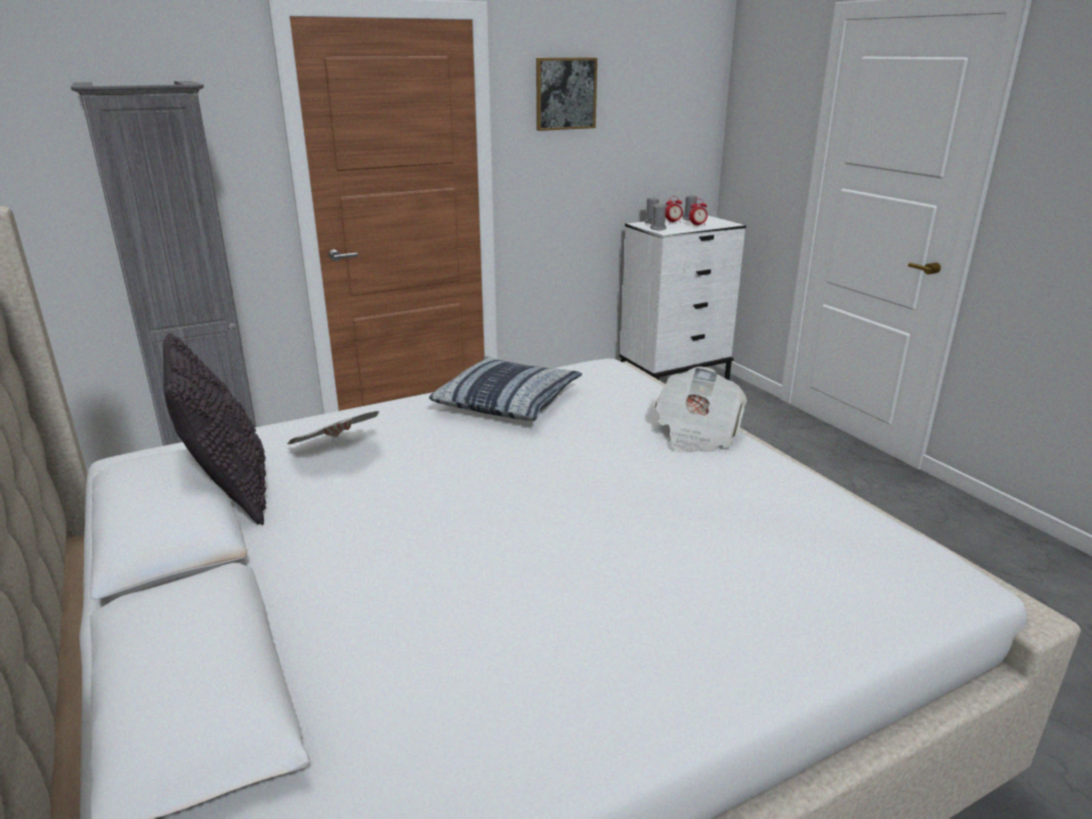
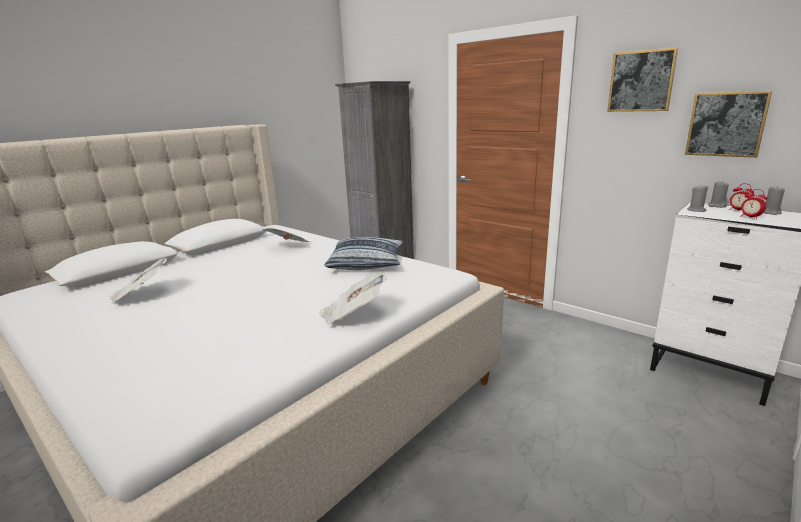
camera: 70 degrees right, 5 degrees down
black pillow [163,333,266,525] -> none
none -> newspaper [110,258,167,304]
none -> picture [685,91,772,158]

